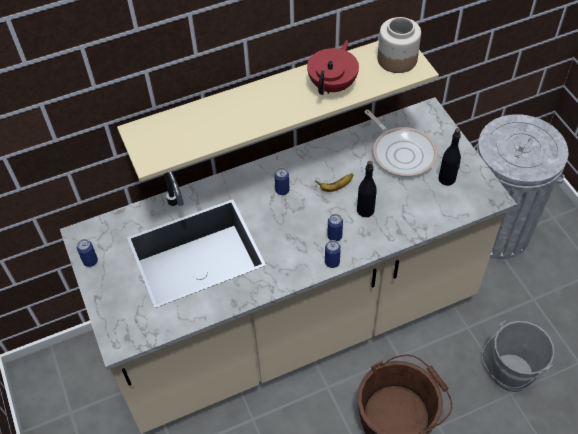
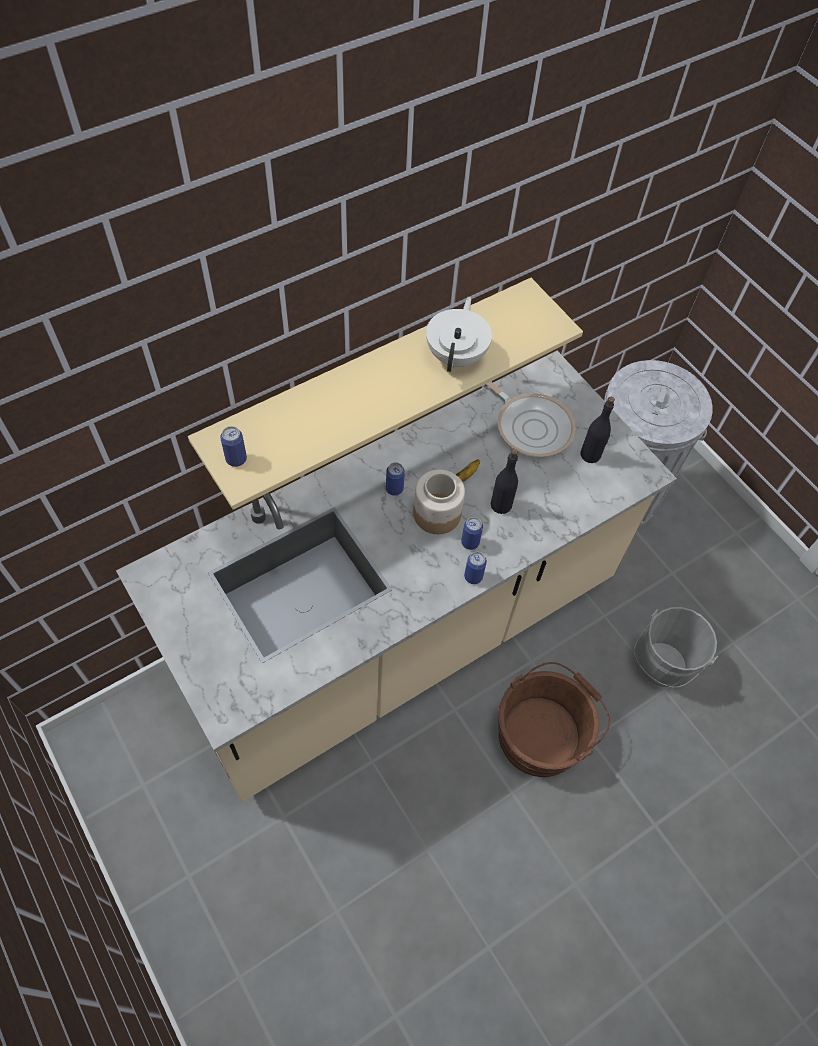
camera: 15 degrees left, 5 degrees up
can [77,239,98,267] -> can moved to [220,426,247,467]
red teapot [307,40,359,95] -> white teapot [426,297,492,372]
jar [377,17,421,73] -> jar moved to [413,469,465,534]

